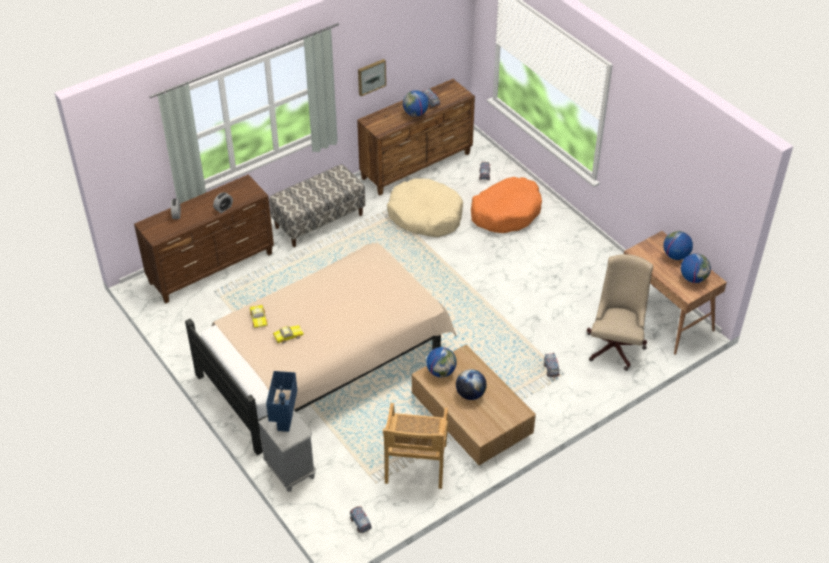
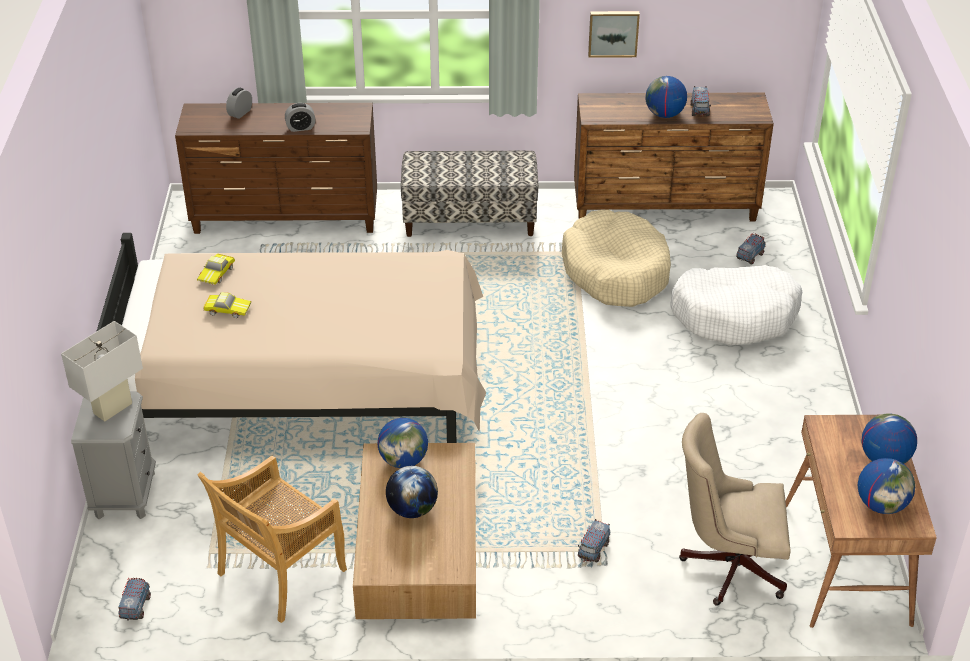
camera: 35 degrees right, 5 degrees down
blue table lamp [266,371,297,432] -> white table lamp [61,321,143,421]
orange dog bed [471,177,542,233] -> white dog bed [671,265,802,345]
beige office chair [587,254,653,371] -> beige office chair turned 135 degrees counterclockwise [679,413,791,606]

